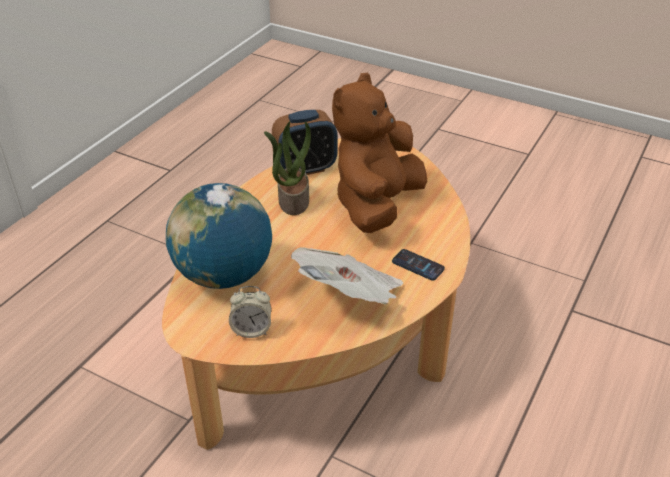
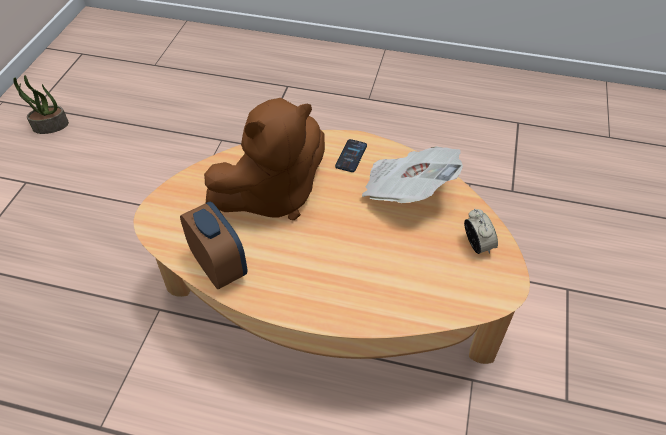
camera: 105 degrees left, 10 degrees up
globe [166,183,272,289] -> none
potted plant [264,121,311,215] -> potted plant moved to [13,75,69,134]
brown plush toy [332,73,427,233] -> brown plush toy turned 45 degrees counterclockwise [204,98,325,220]

